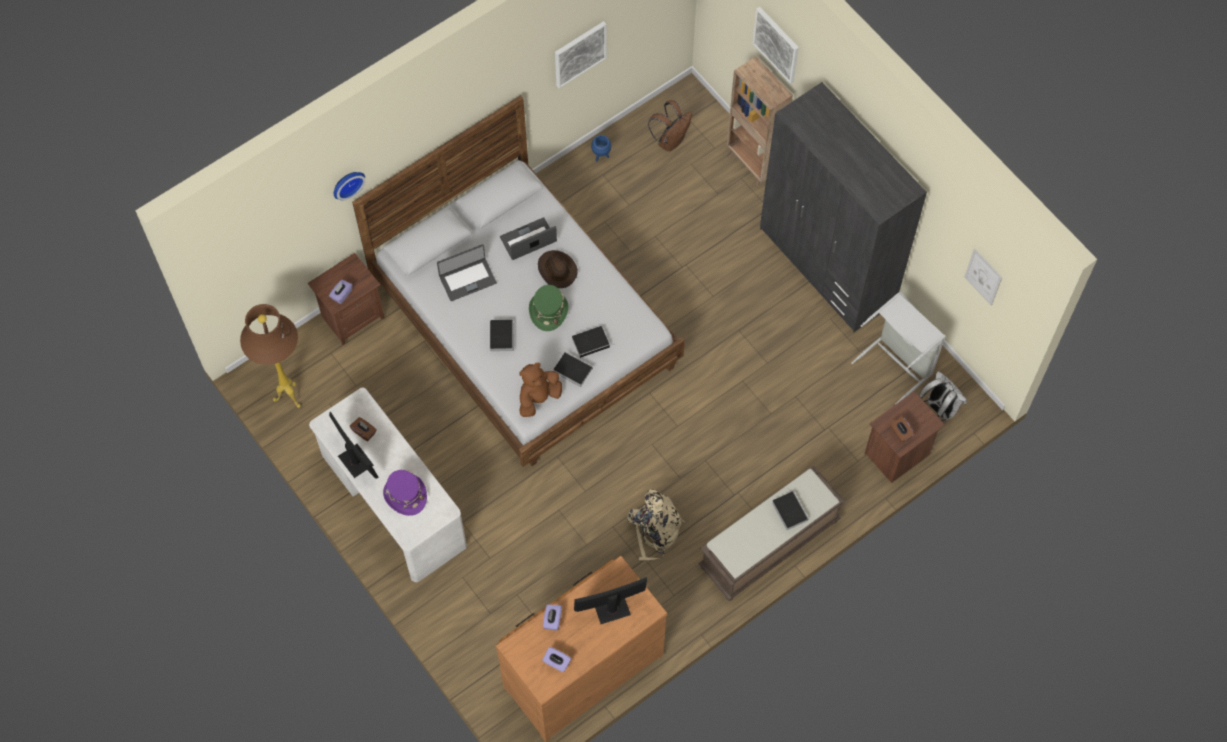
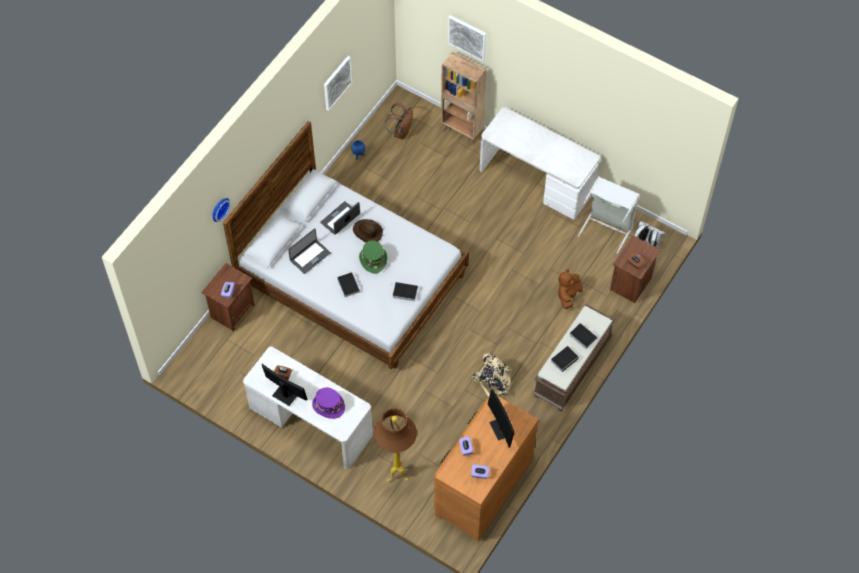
camera: 20 degrees left, 5 degrees down
brown floor lamp [240,304,301,408] -> brown floor lamp moved to [374,408,417,482]
brown plush toy [519,362,562,417] -> brown plush toy moved to [558,269,583,309]
book [572,326,615,358] -> book moved to [551,346,580,372]
monitor [574,577,647,624] -> monitor turned 75 degrees counterclockwise [487,389,515,448]
grey wardrobe [760,82,927,332] -> white desk [480,107,600,220]
picture [964,248,1002,305] -> none

